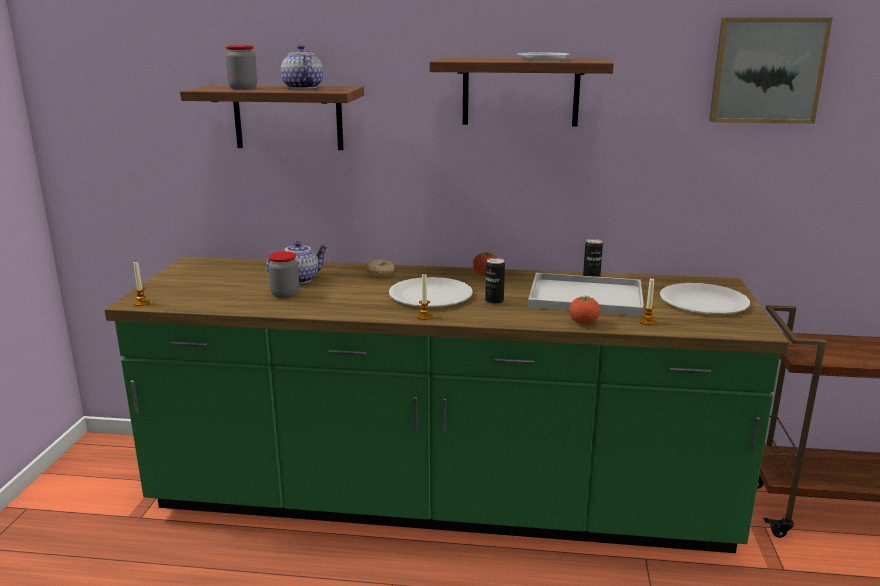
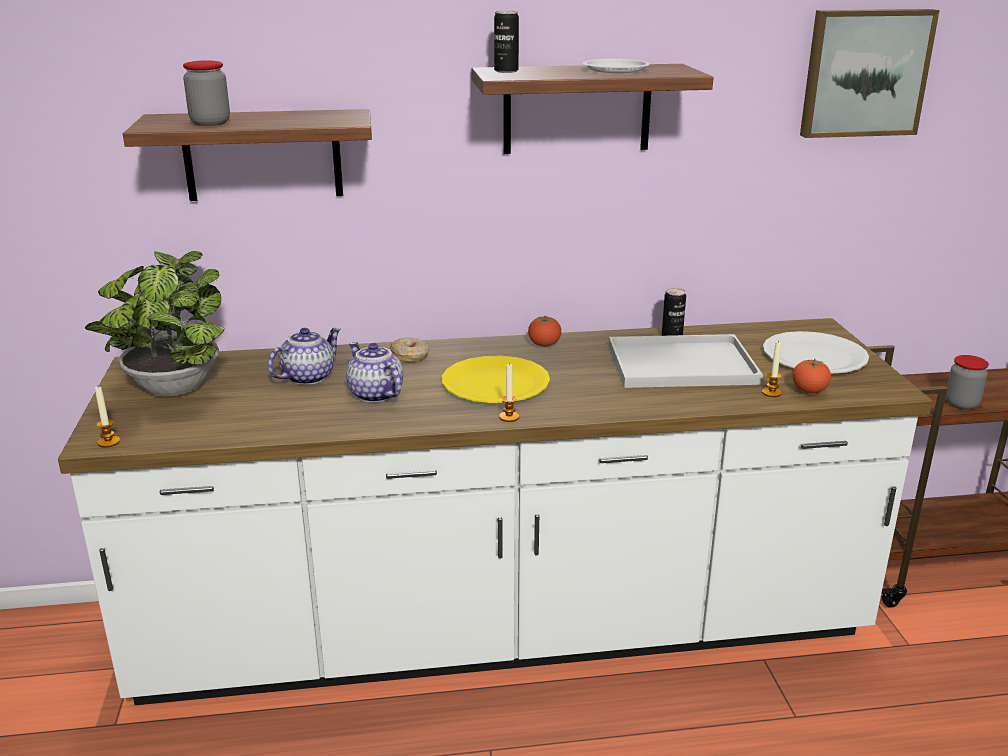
camera: 15 degrees left, 5 degrees up
green counter [104,257,789,553] -> white counter [58,318,933,705]
jar [268,251,299,298] -> jar moved to [946,355,989,410]
teapot [281,45,323,89] -> teapot moved to [346,342,403,403]
white plate [389,277,473,307] -> yellow plate [442,356,550,403]
can [485,258,505,304] -> can moved to [494,11,519,73]
tomato [569,295,600,325] -> tomato moved to [793,359,831,393]
none -> potted plant [85,251,225,396]

